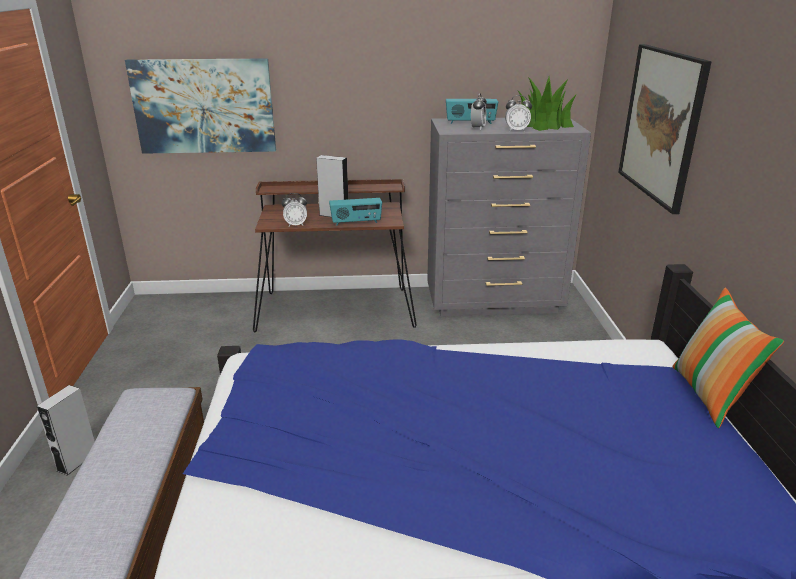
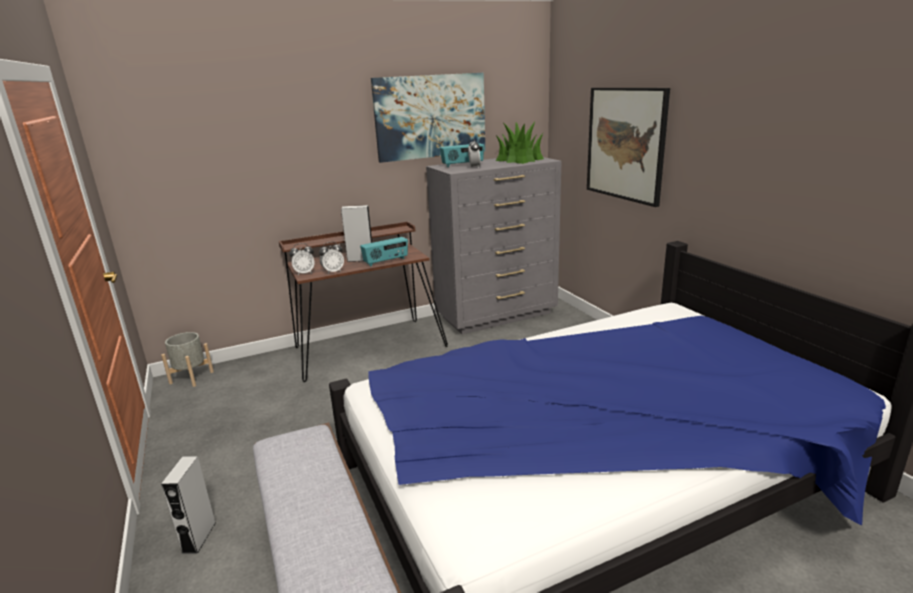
camera: 20 degrees left, 5 degrees down
picture [125,58,276,154] -> picture moved to [371,73,485,163]
alarm clock [505,95,532,132] -> alarm clock moved to [289,243,315,275]
pillow [672,288,784,428] -> none
none -> grey planter [161,332,214,387]

